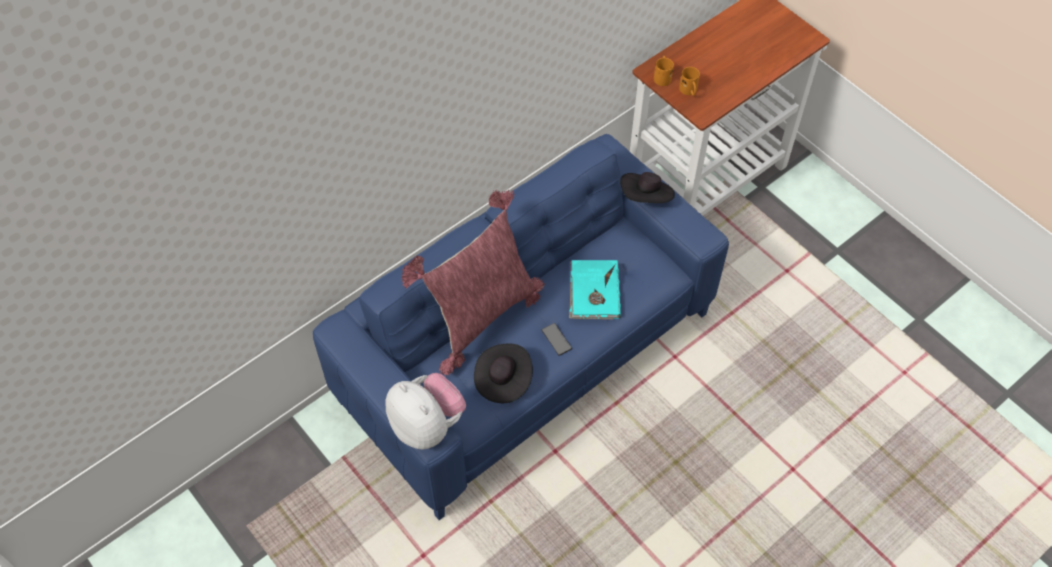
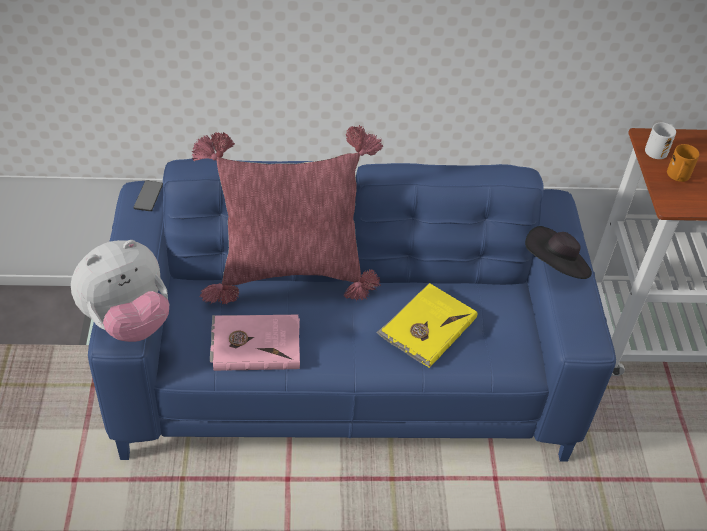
camera: 35 degrees right, 10 degrees down
plush toy [386,373,466,449] -> plush toy turned 60 degrees clockwise [71,240,169,342]
black hat [474,343,533,403] -> pink book [210,315,300,371]
phone [542,323,572,356] -> phone moved to [133,180,163,211]
turquoise book [569,260,621,319] -> yellow book [376,283,477,368]
orange mug [654,56,674,86] -> white mug [645,122,676,159]

